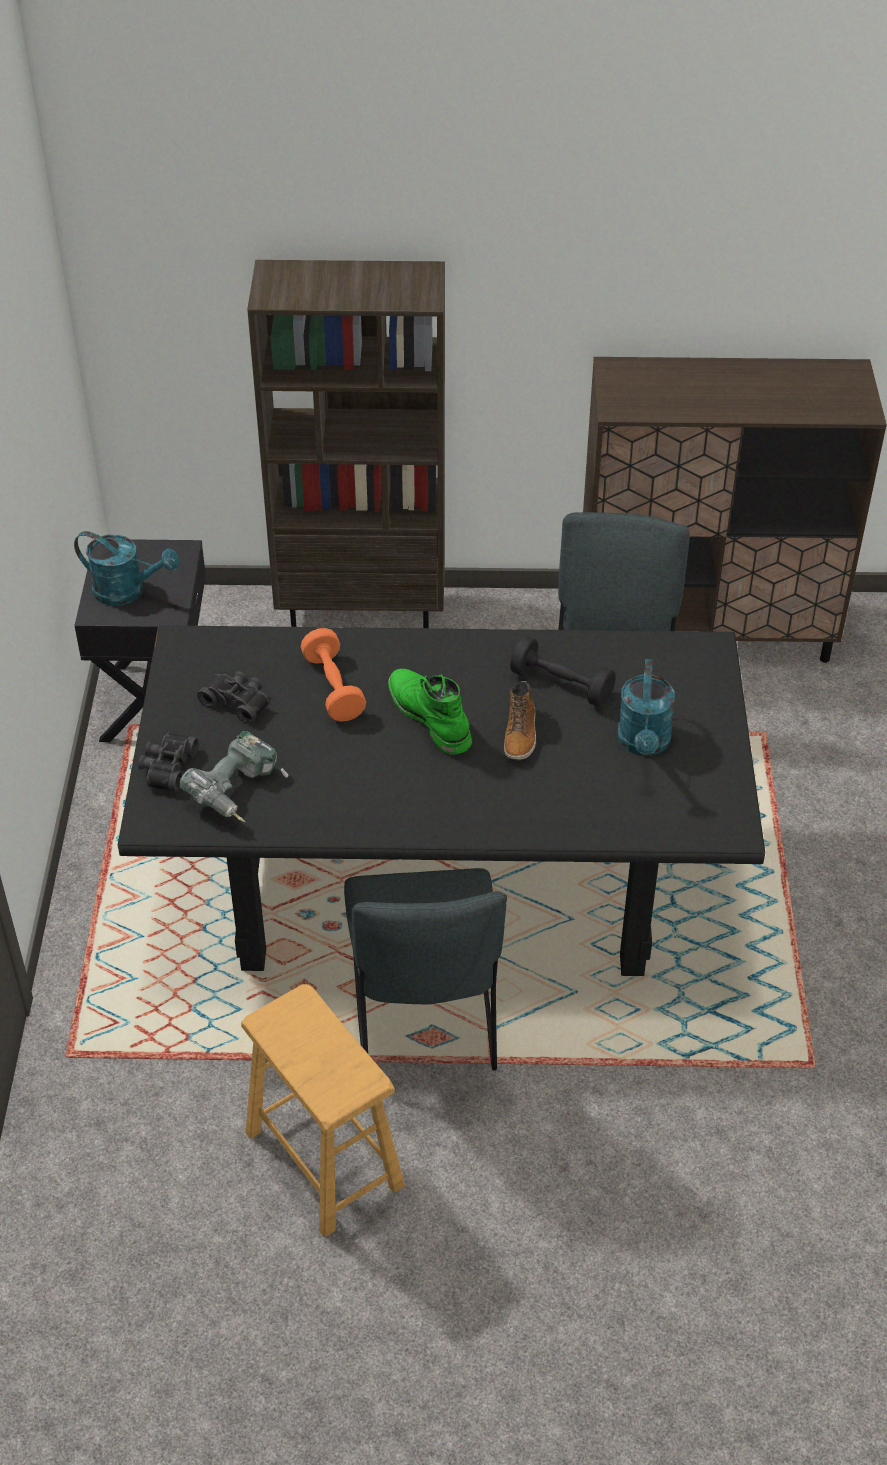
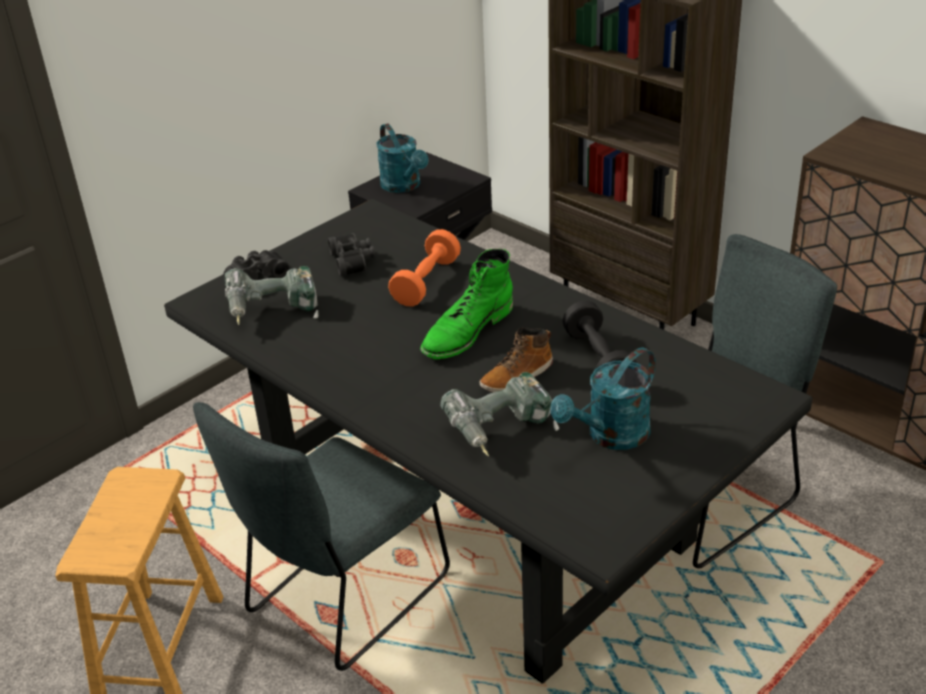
camera: 45 degrees right, 10 degrees down
green boot [388,669,472,754] -> green boot turned 150 degrees counterclockwise [420,249,513,359]
none -> power drill [440,372,559,457]

